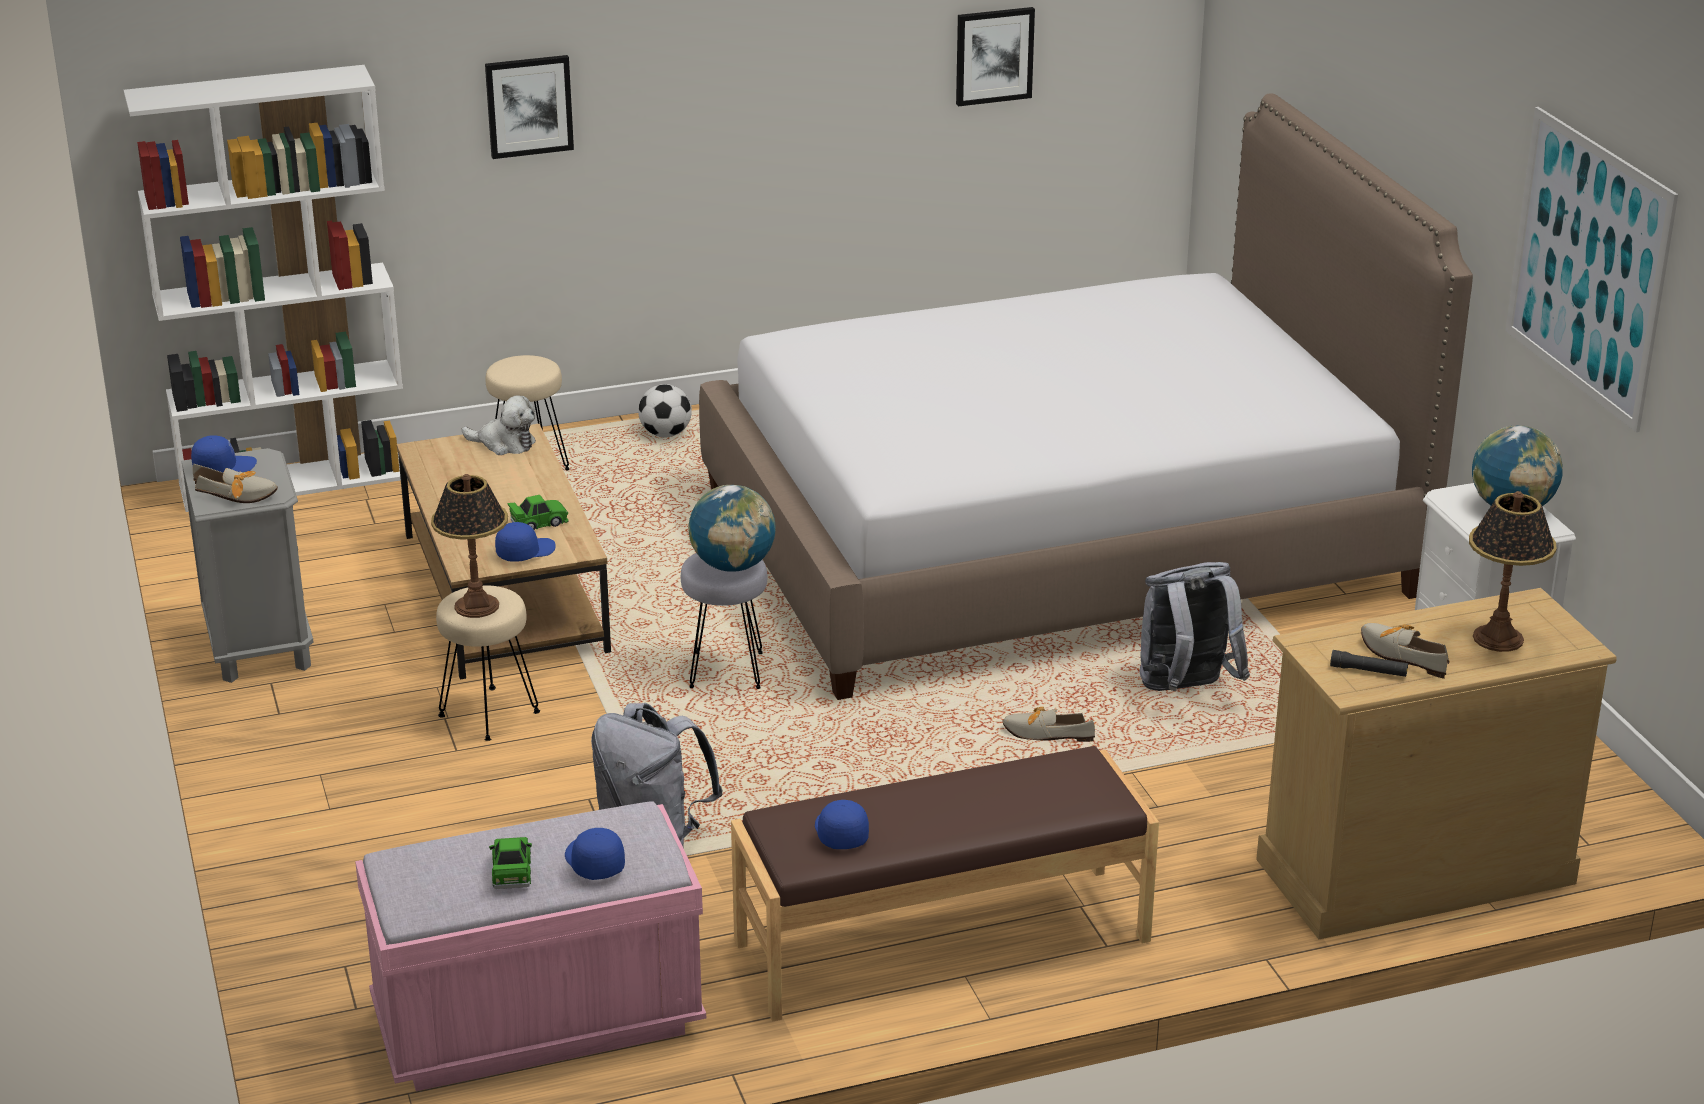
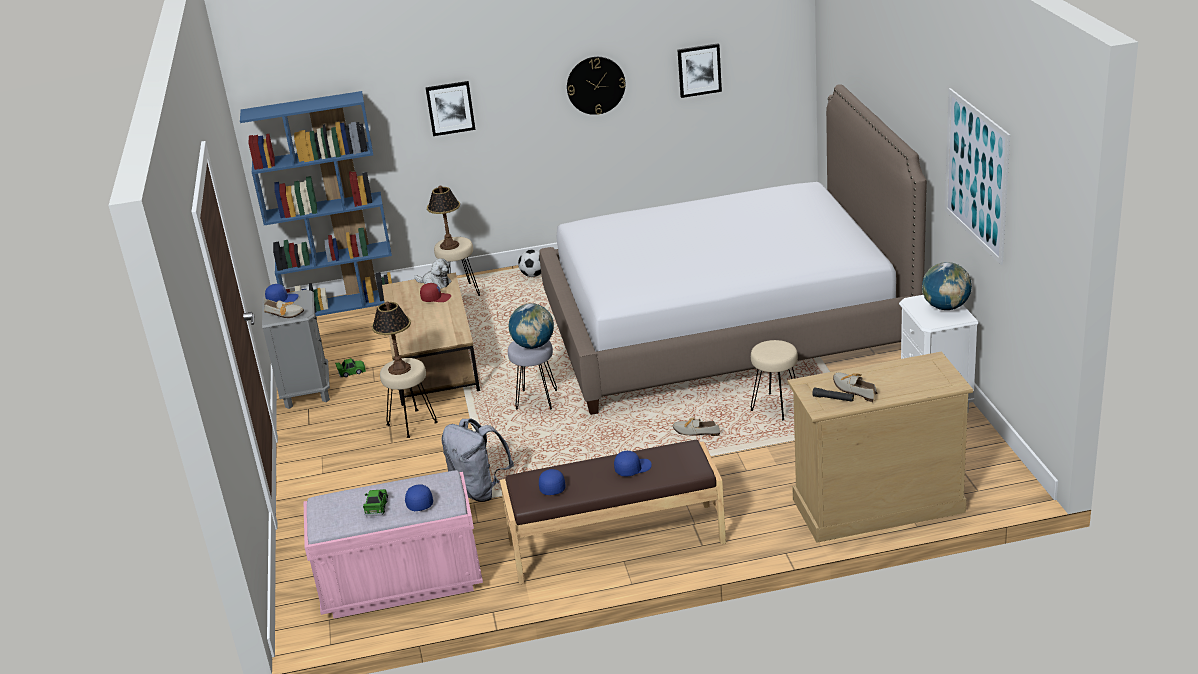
camera: 10 degrees right, 0 degrees up
white bookcase [124,65,408,512] -> blue bookcase [240,91,392,316]
blue cap [495,522,556,562] -> blue cap moved to [614,451,652,476]
green toy car [507,495,569,530] -> green toy car moved to [335,358,366,377]
grey backpack [1140,562,1250,691] -> beige stool [751,340,798,420]
table lamp [1469,491,1557,652] -> table lamp moved to [427,185,460,250]
none -> red cap [420,283,451,302]
none -> wall clock [567,57,625,115]

